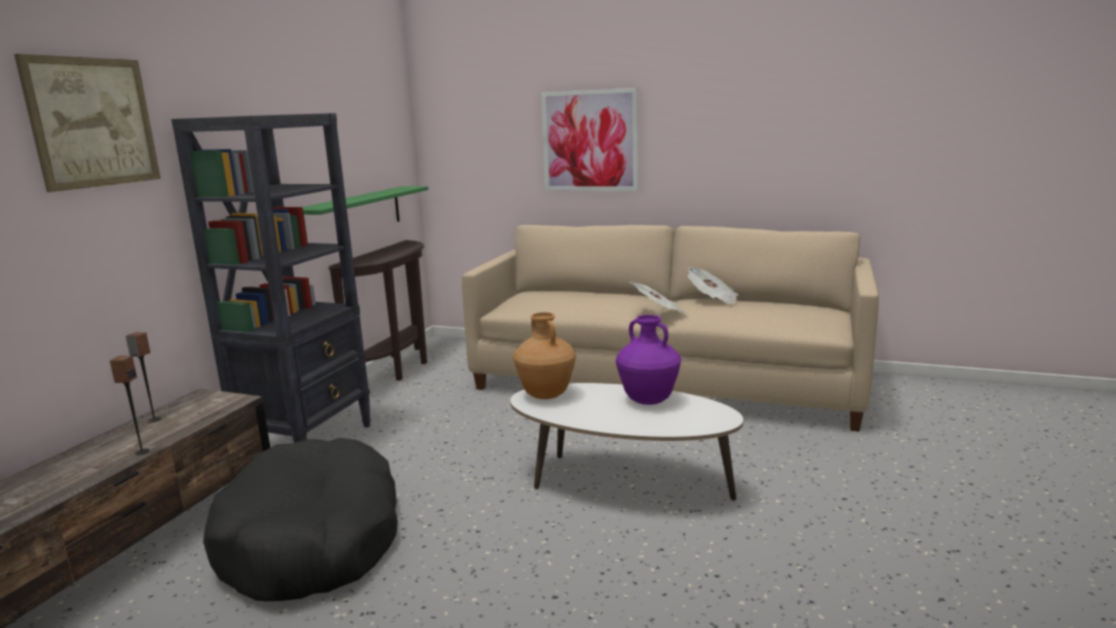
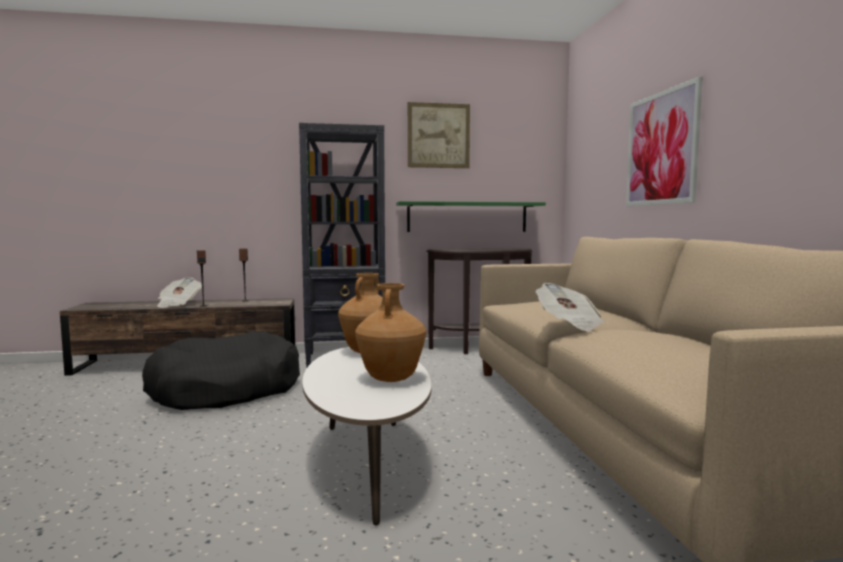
camera: 60 degrees right, 10 degrees down
picture [14,54,161,192] -> picture moved to [408,102,470,168]
purple vase [616,315,681,405] -> brown vase [355,283,426,382]
newspaper [687,267,738,305] -> newspaper moved to [157,277,202,308]

